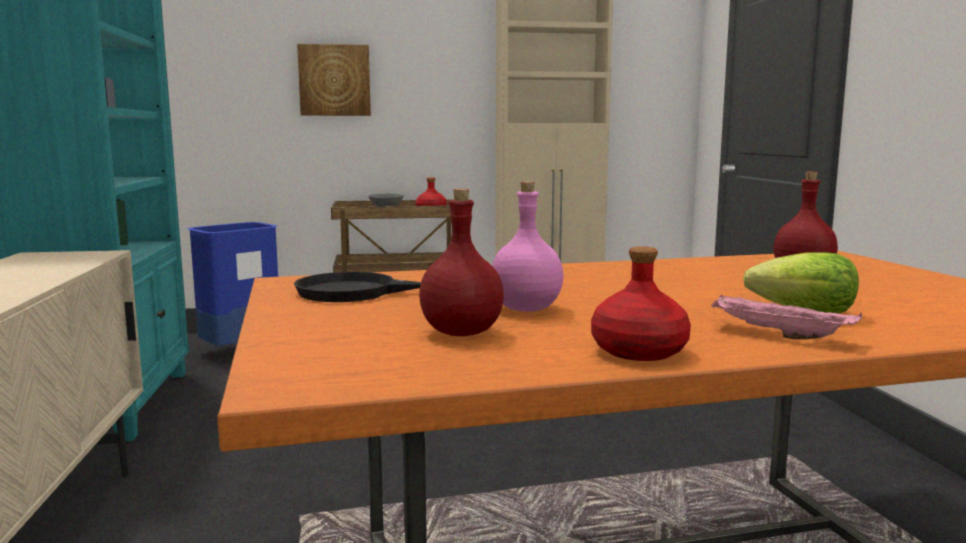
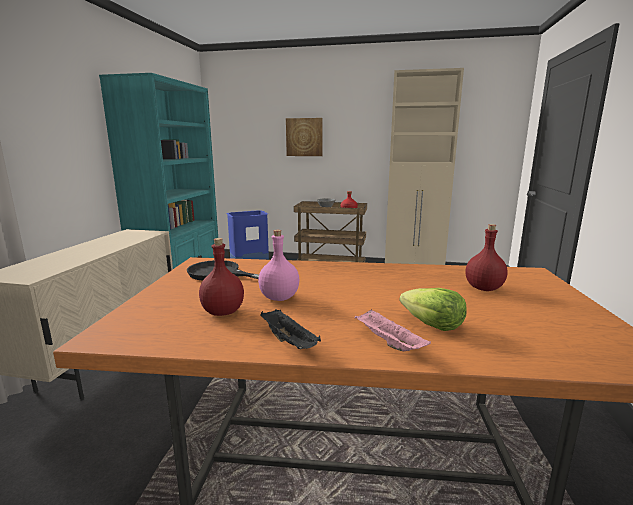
camera: 20 degrees right, 5 degrees up
red bottle [591,246,691,361] -> black tray [261,310,321,349]

